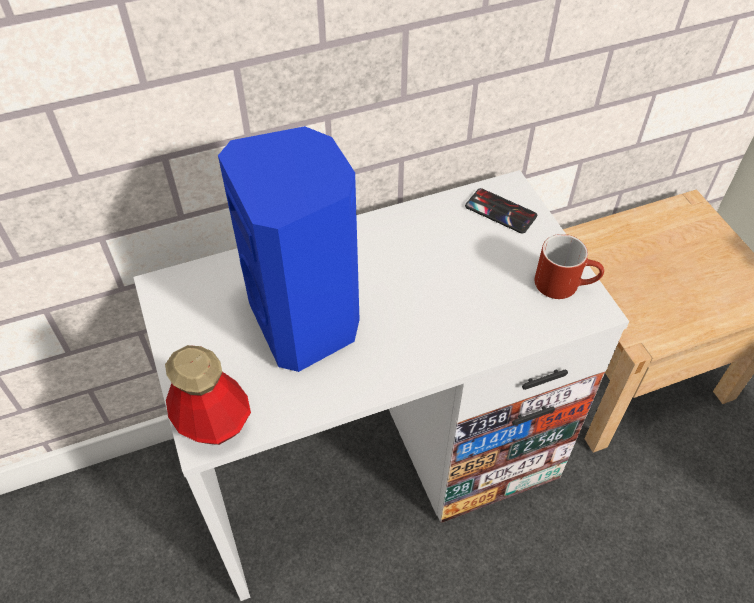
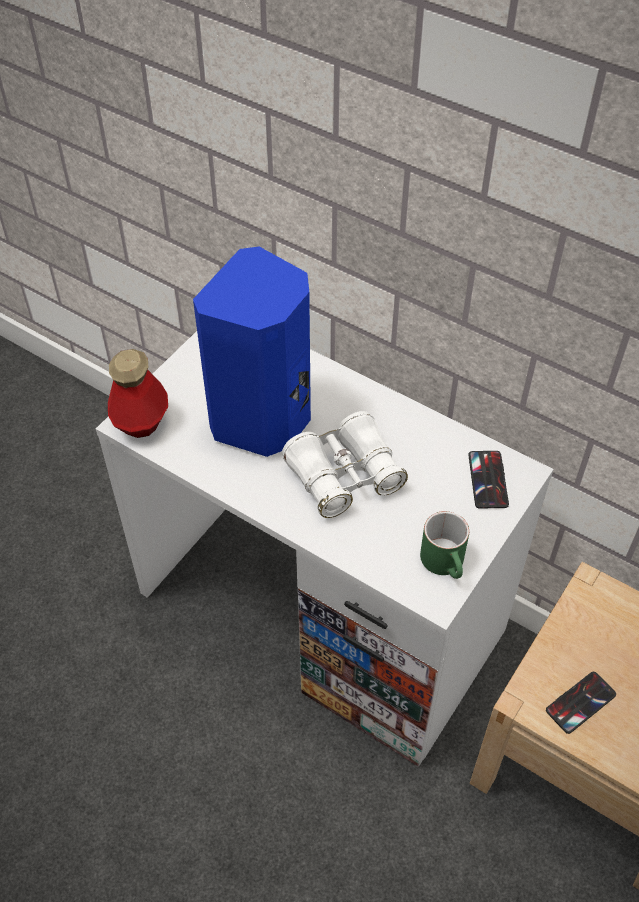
camera: 55 degrees right, 0 degrees up
red mug [535,234,604,299] -> green mug [420,511,469,579]
none -> white binoculars [282,411,408,518]
none -> phone [546,672,616,734]

